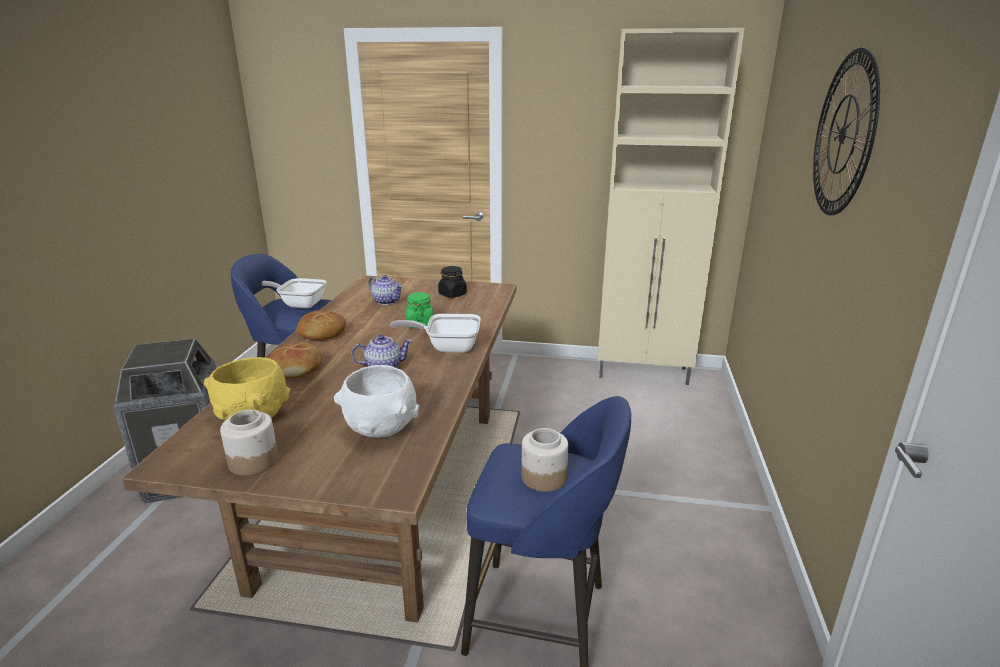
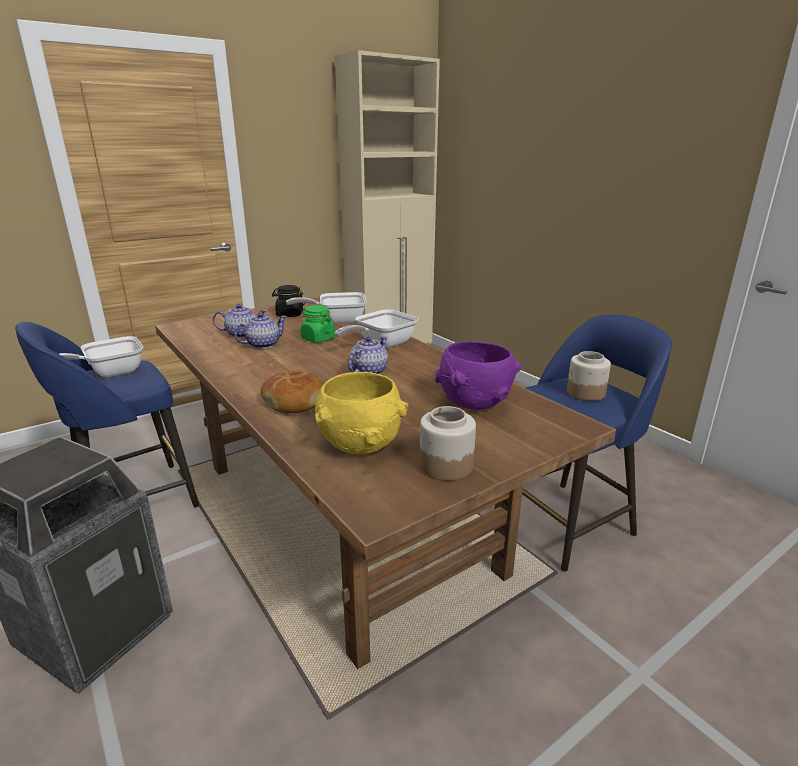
camera: 45 degrees left, 0 degrees up
bread [296,310,346,340] -> none
white bowl [334,365,419,438] -> purple bowl [435,341,521,410]
wall clock [813,47,880,215] -> none
none -> teapot [234,313,287,349]
none -> frying pan [286,292,367,324]

